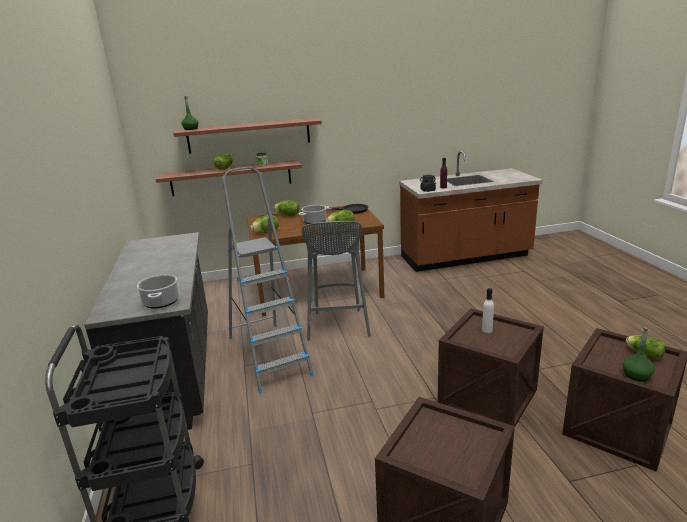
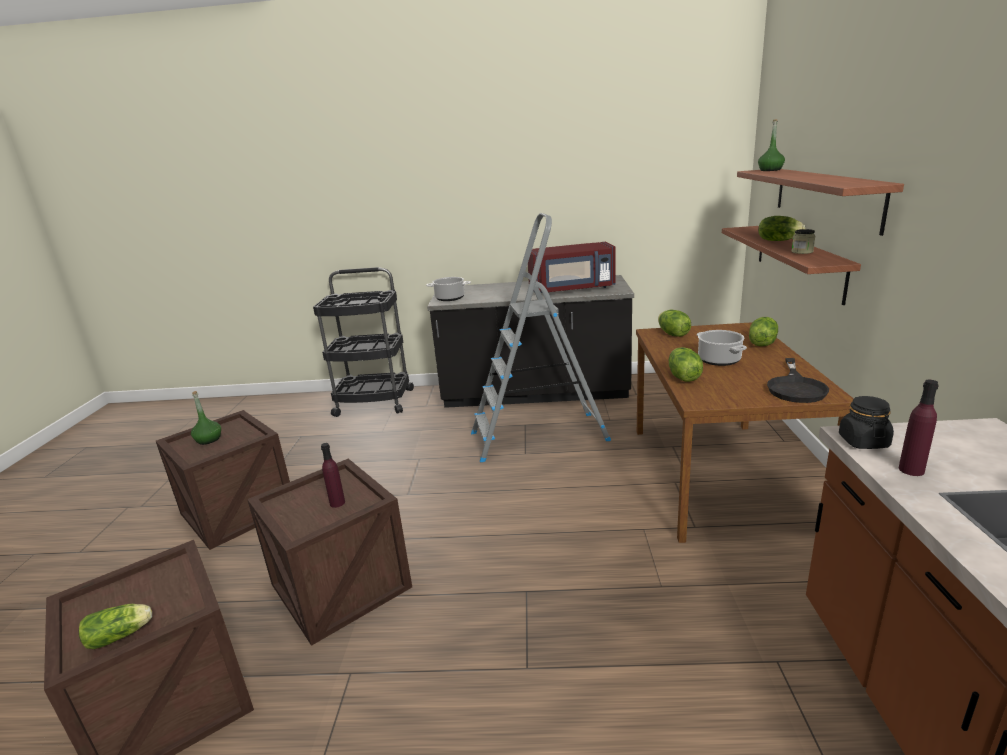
camera: 105 degrees right, 0 degrees up
grey stool [302,221,371,341] -> none
white bottle [482,288,494,333] -> purple bottle [321,443,345,508]
green bottle [622,327,655,381] -> green bottle moved to [191,391,221,445]
none -> red microwave [528,242,616,293]

